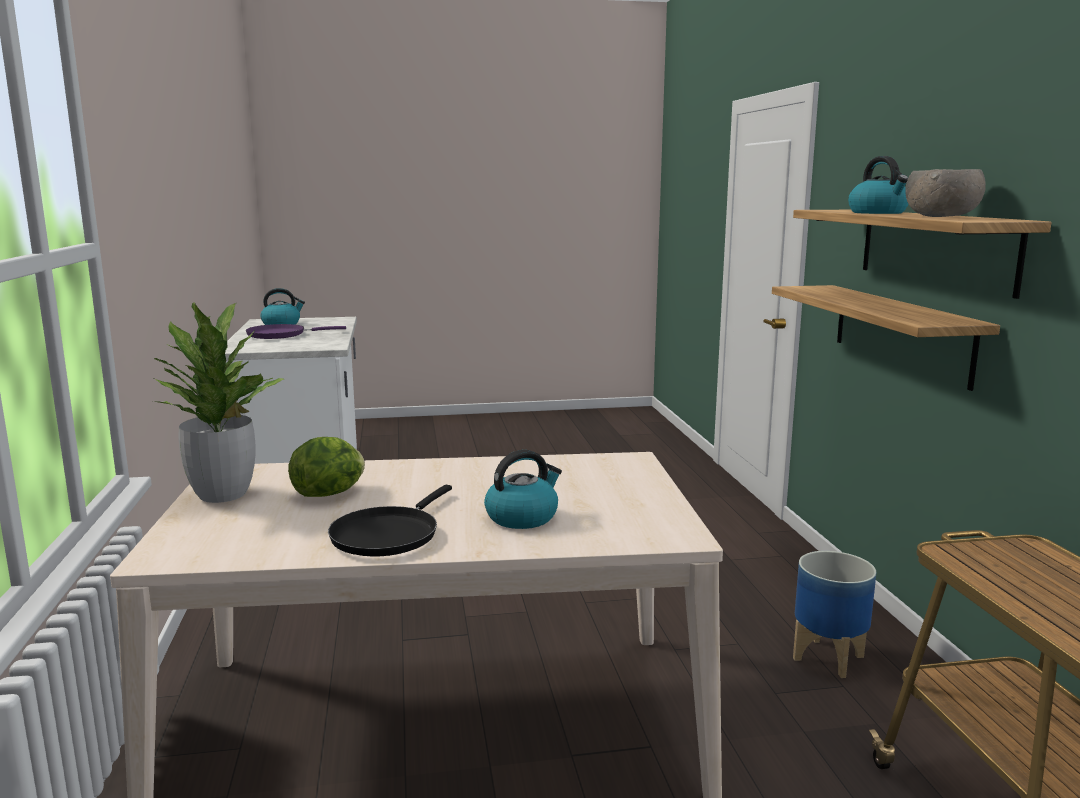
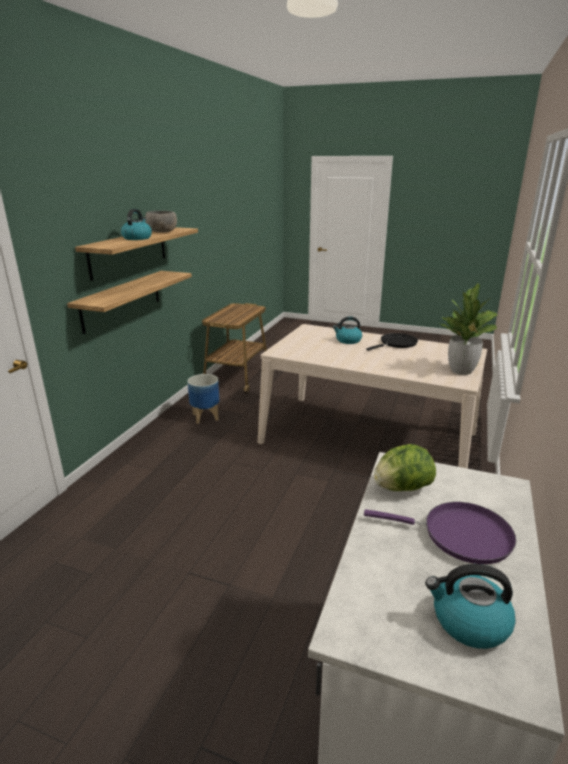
camera: 150 degrees left, 10 degrees up
lettuce [288,437,365,497] -> lettuce moved to [374,444,436,491]

